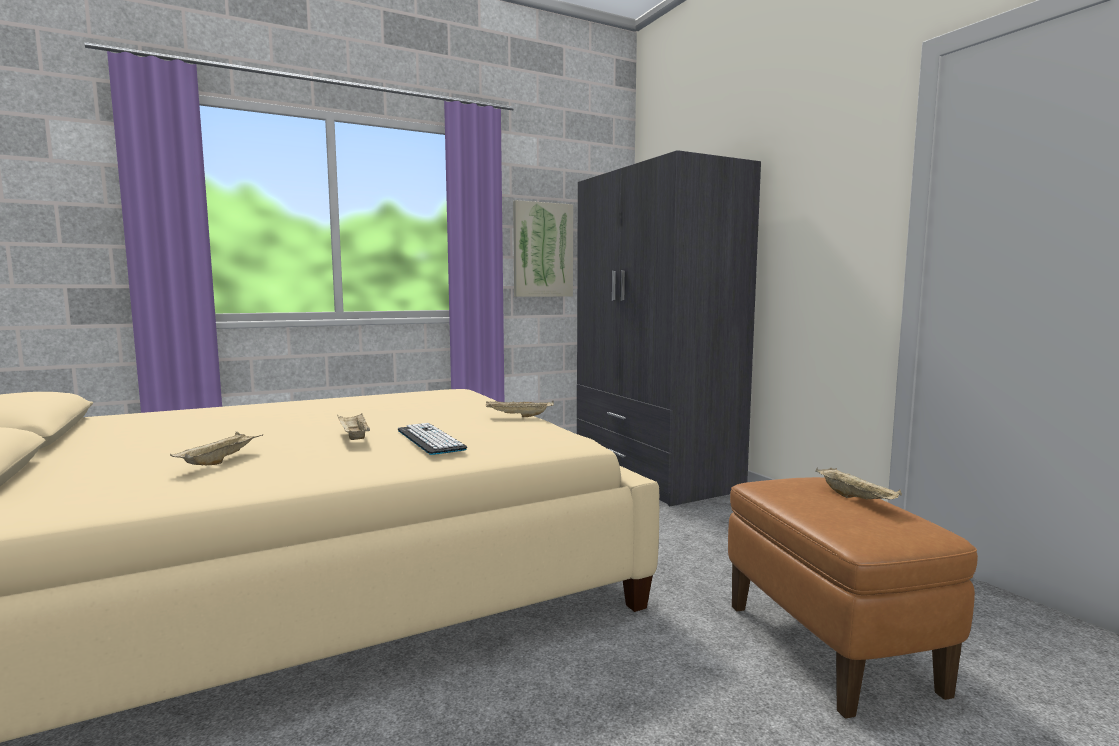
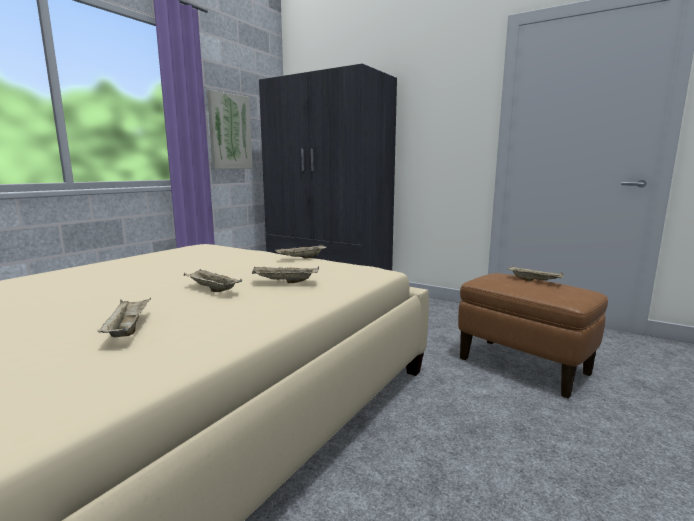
camera: 30 degrees left, 5 degrees up
keyboard [398,423,467,455] -> beige tray [252,266,319,283]

